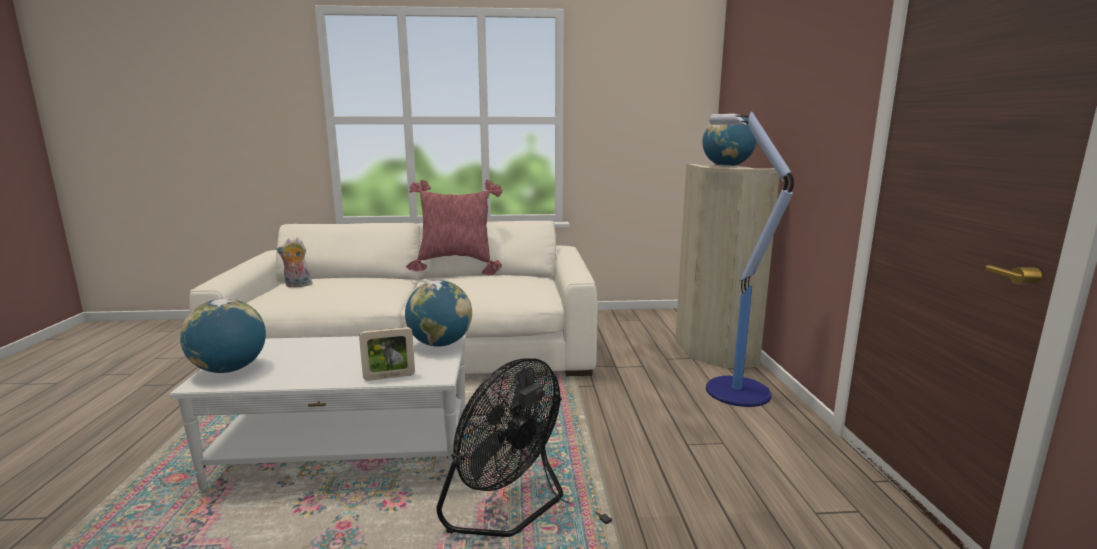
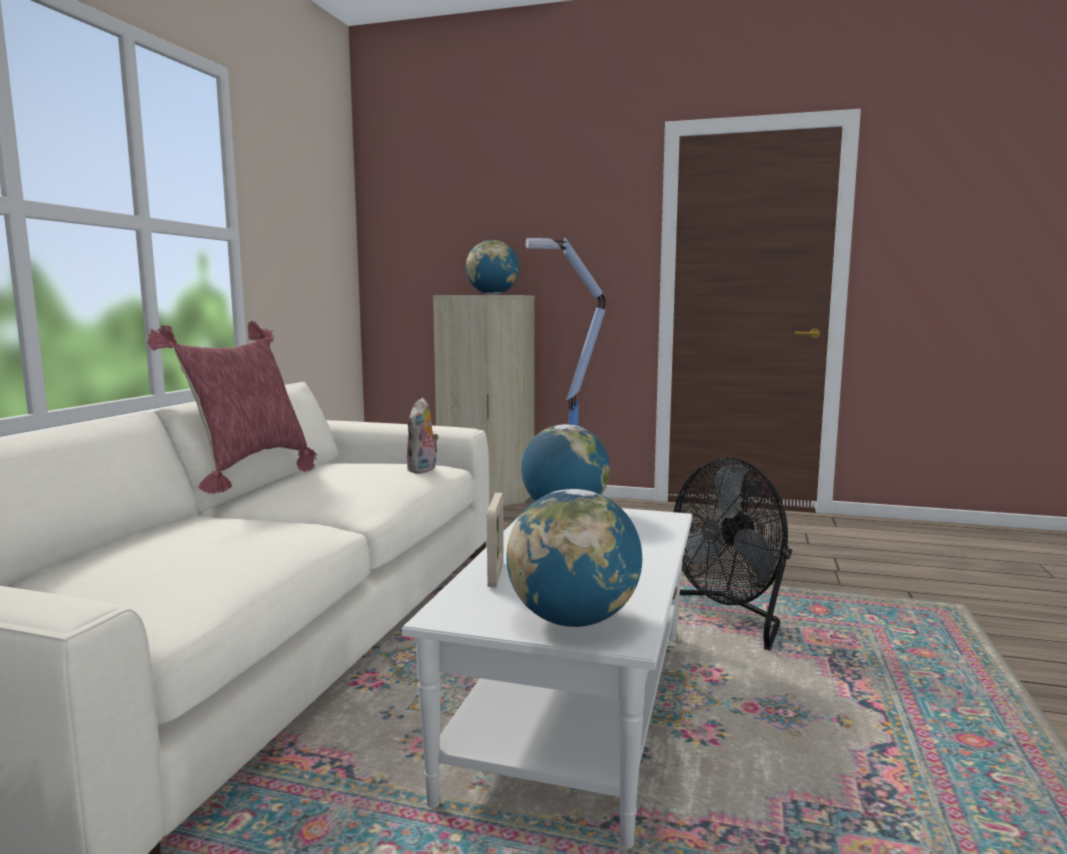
camera: 70 degrees left, 5 degrees down
plush toy [277,237,312,287] -> plush toy moved to [407,398,439,474]
picture frame [359,327,415,381] -> picture frame moved to [487,493,504,587]

